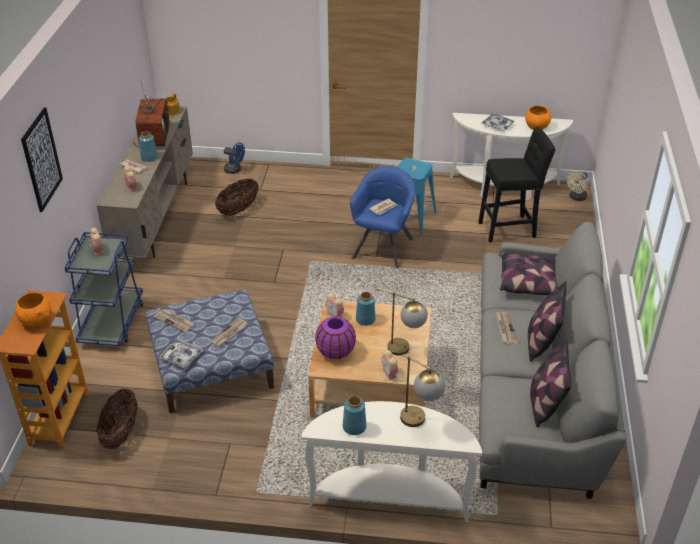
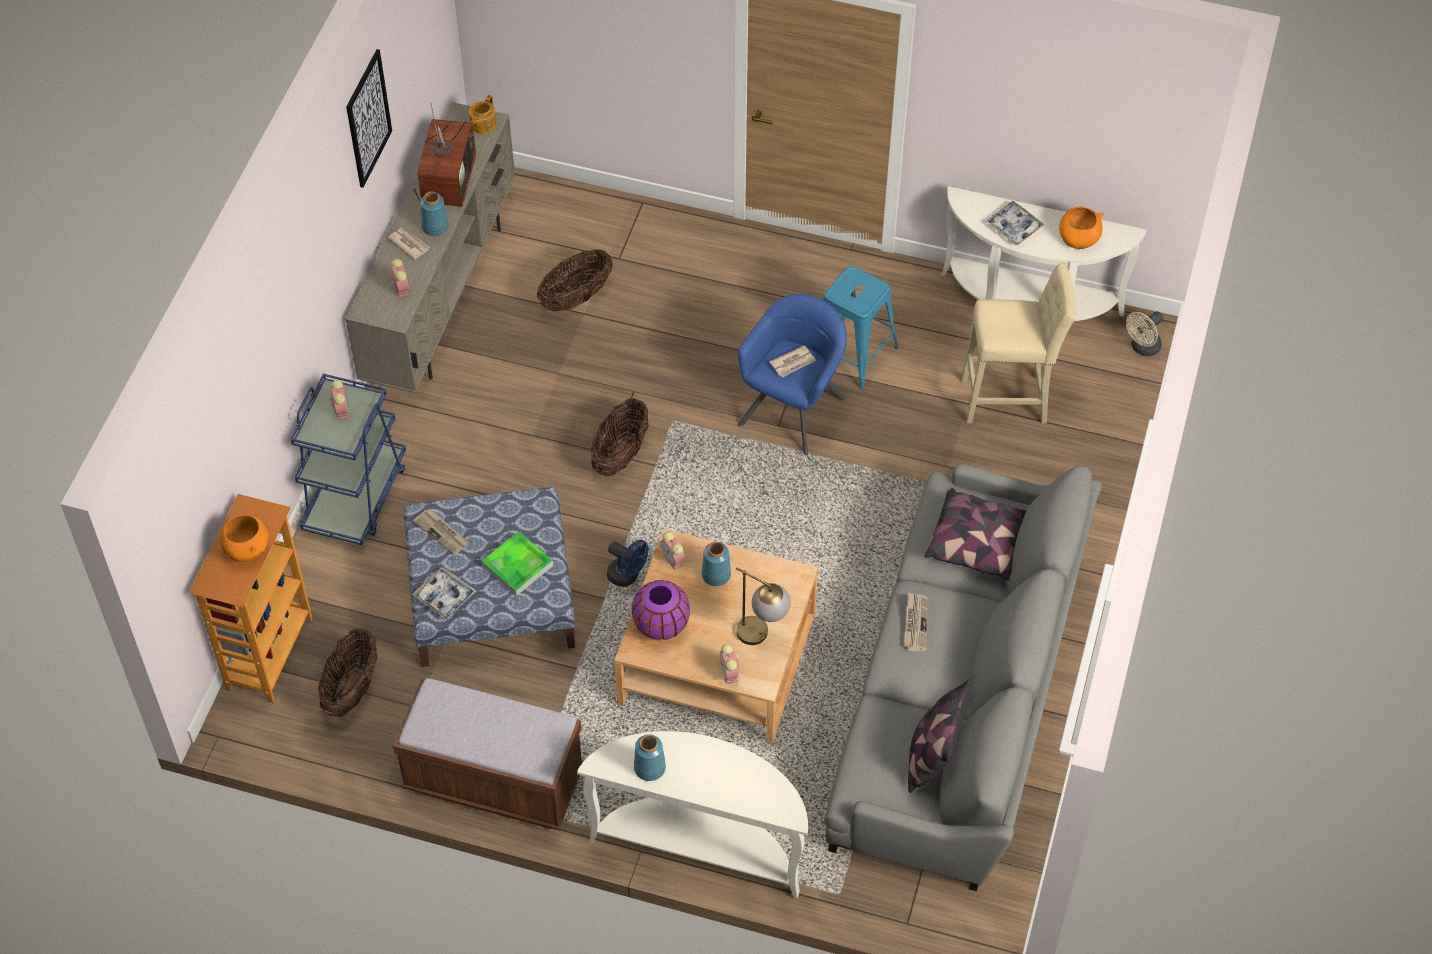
camera: 10 degrees right, 15 degrees up
picture [21,107,63,212] -> picture moved to [346,49,392,188]
newspaper [211,318,247,346] -> tray [482,531,553,596]
blue fan [224,143,245,174] -> blue fan moved to [607,540,648,587]
table lamp [400,354,445,427] -> none
black stool [478,127,555,243] -> beige stool [961,262,1075,424]
pillow [528,281,566,362] -> none
none -> brown bench [393,678,584,830]
none -> basket [591,398,649,477]

